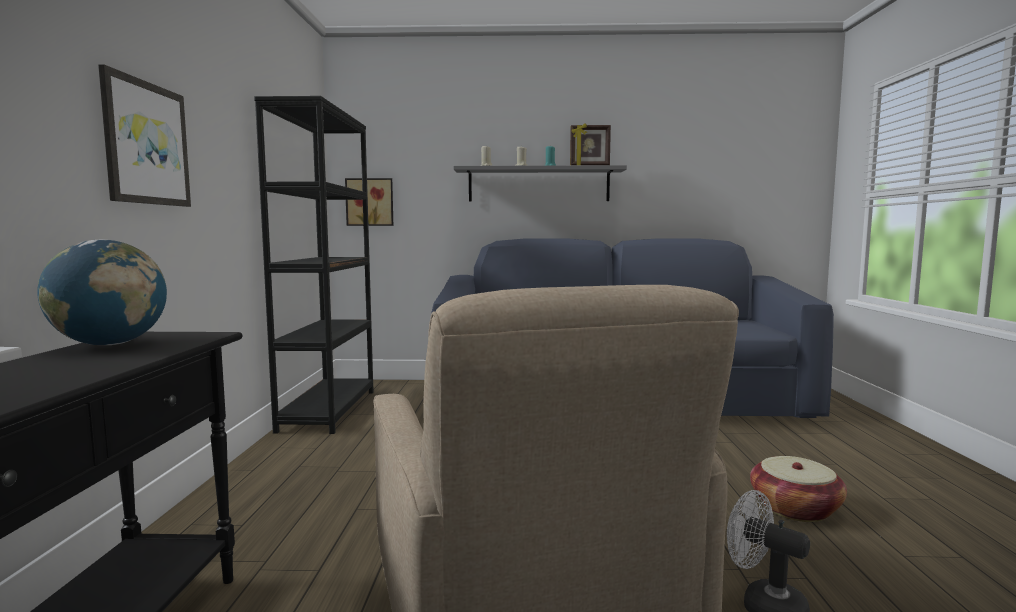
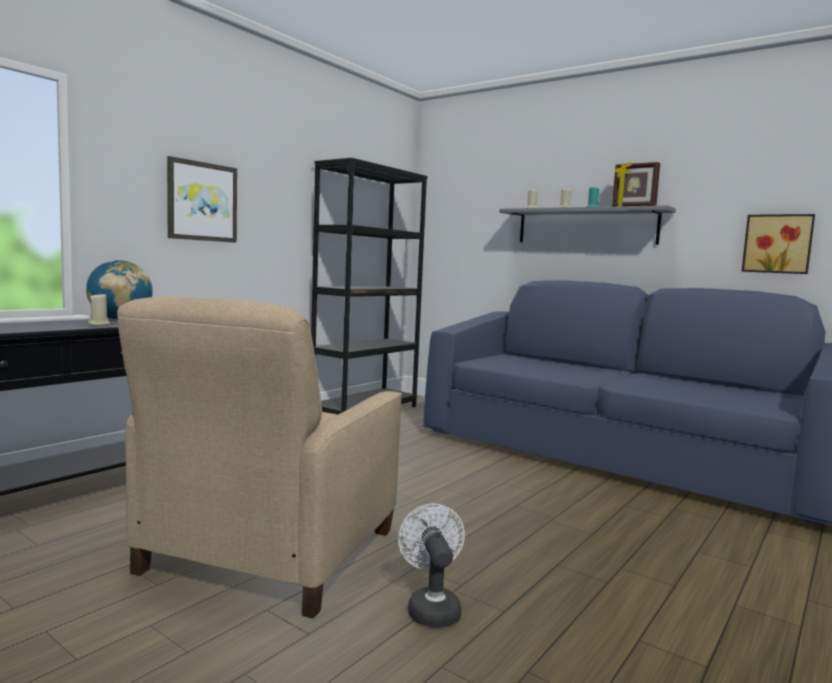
camera: 35 degrees right, 0 degrees up
picture [345,178,393,226] -> picture moved to [742,214,815,274]
basket [750,456,847,522] -> none
none -> beige candle [88,292,110,325]

